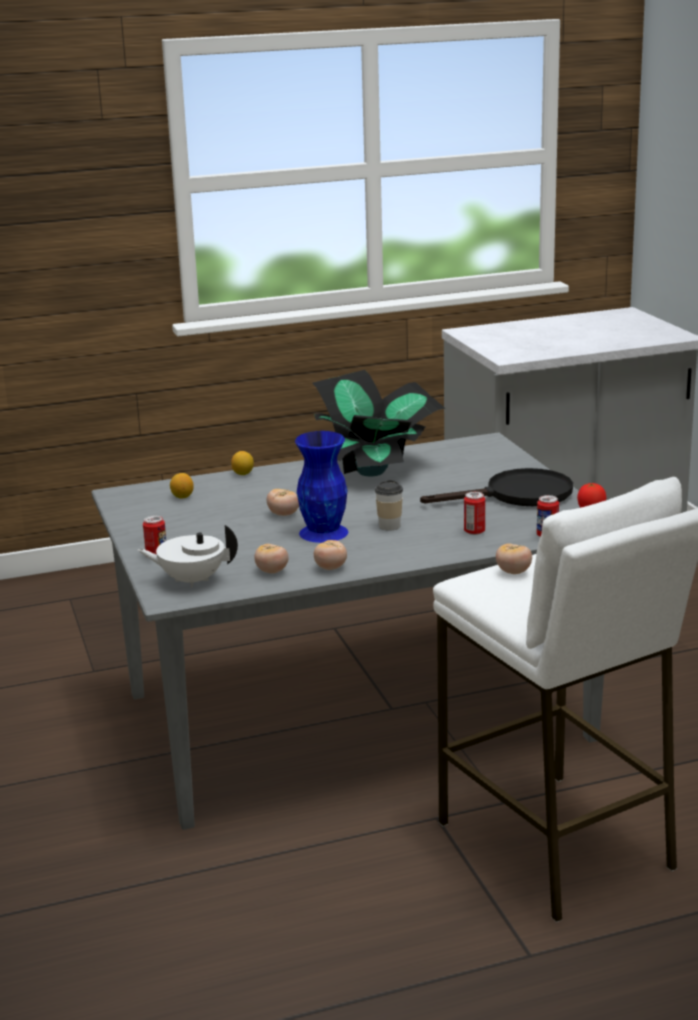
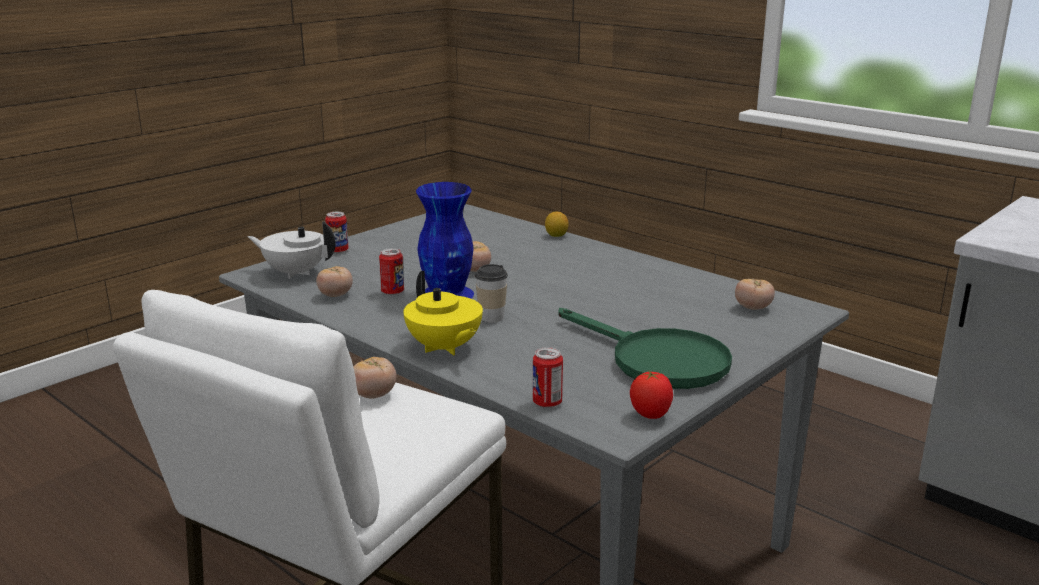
camera: 60 degrees right, 0 degrees up
white teapot [138,525,238,588] -> white teapot turned 45 degrees counterclockwise [248,221,336,279]
lemon [170,473,194,499] -> none
potted plant [312,370,446,476] -> none
tomato [314,540,347,570] -> tomato moved to [735,278,775,310]
black frying pan [420,468,573,506] -> green frying pan [558,308,732,389]
can [464,492,485,535] -> can moved to [379,248,404,295]
none -> yellow teapot [403,270,483,356]

